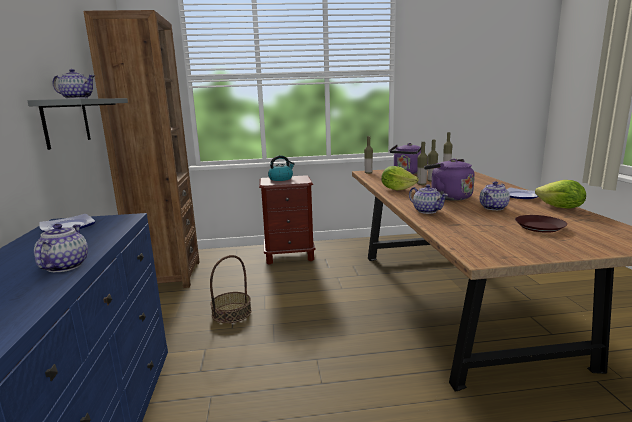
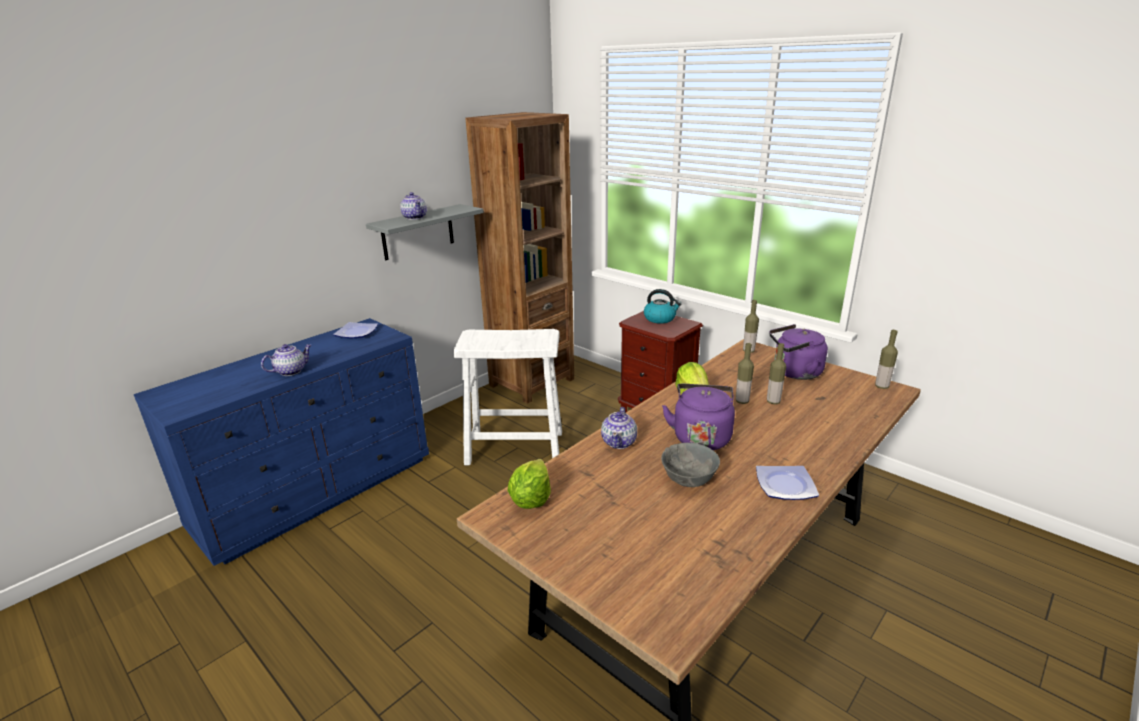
camera: 50 degrees right, 10 degrees up
basket [210,255,252,323] -> white stool [454,329,562,465]
teapot [480,181,510,210] -> grey bowl [661,443,720,487]
brown plate [515,215,567,233] -> none
lettuce [535,180,586,209] -> lettuce moved to [507,459,551,509]

